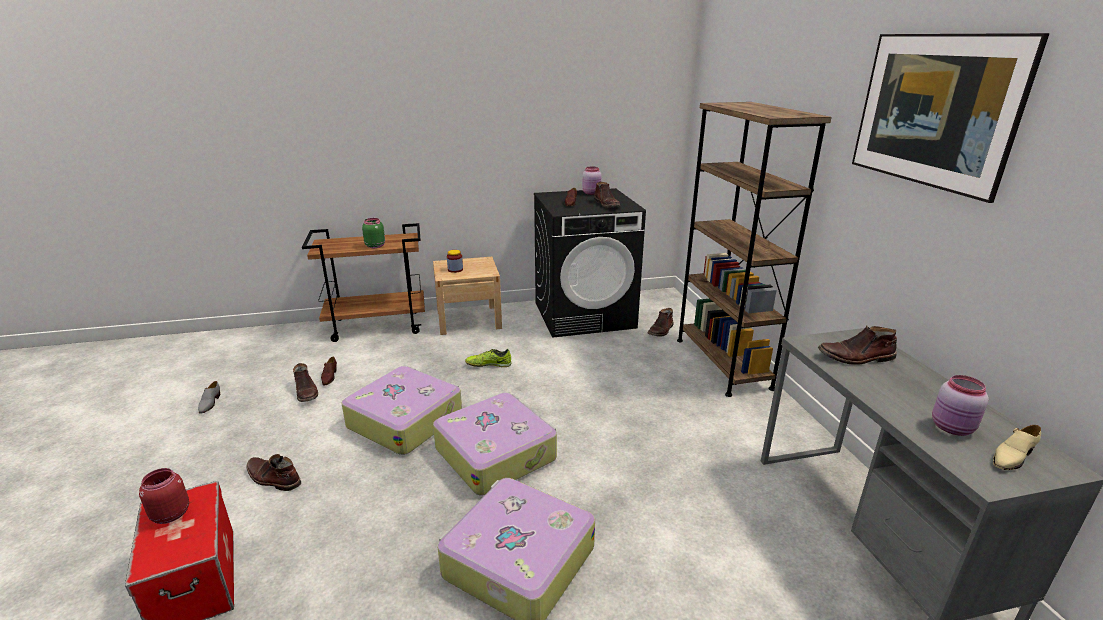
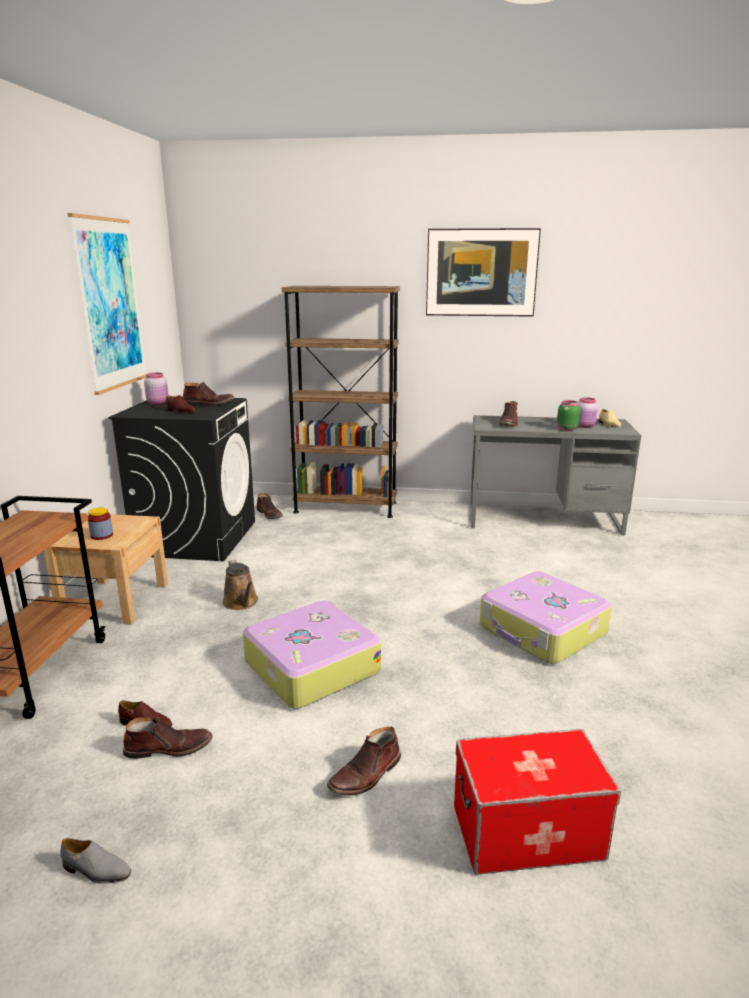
camera: 70 degrees left, 5 degrees down
red jar [139,468,189,524] -> none
green jar [362,218,385,248] -> green jar moved to [557,400,580,431]
suitcase [433,393,557,495] -> none
shoe [465,349,512,367] -> brown watering can [223,560,258,610]
none -> picture [67,213,146,395]

